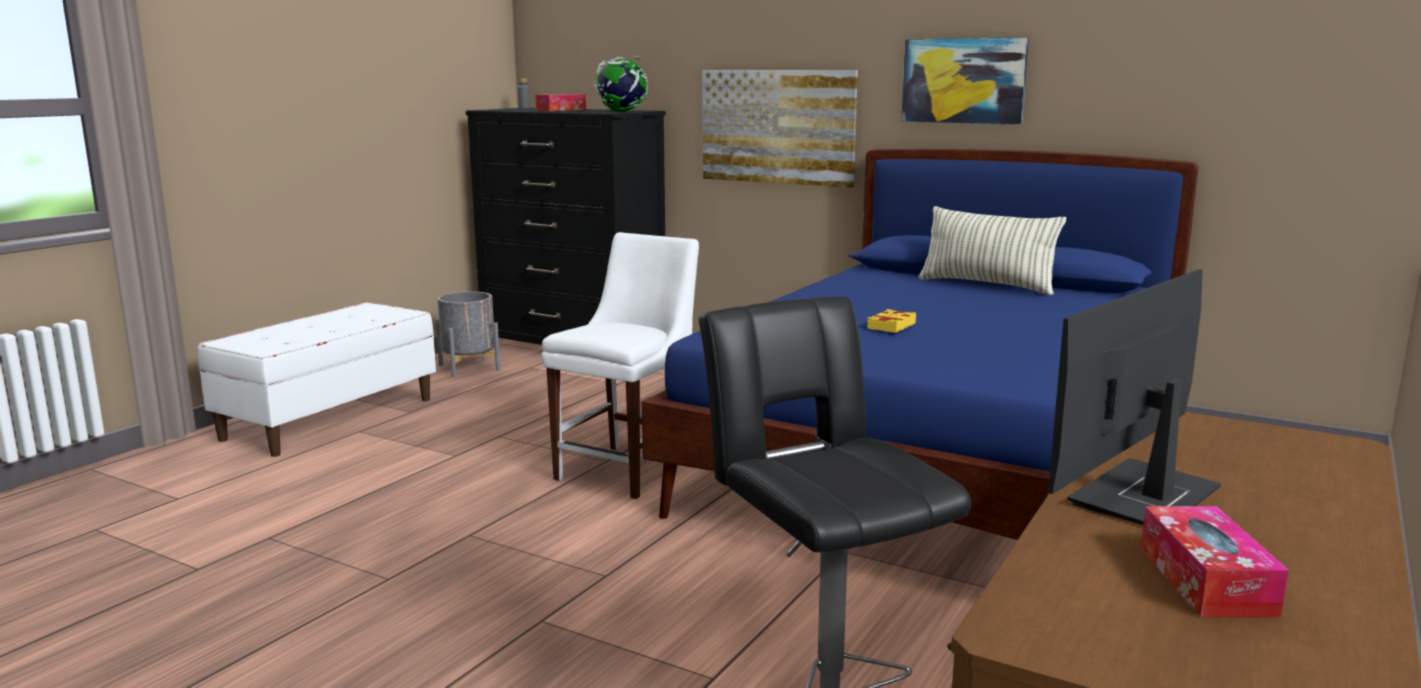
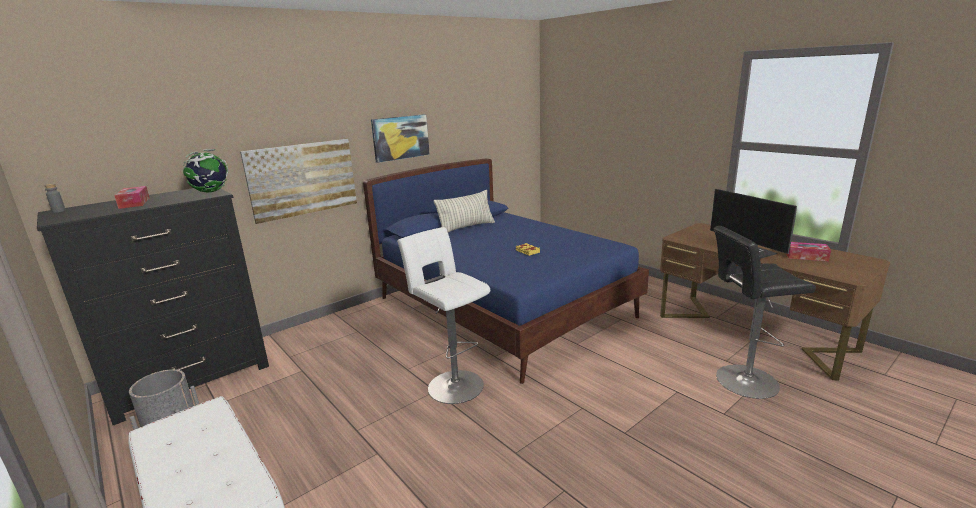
camera: 70 degrees left, 5 degrees up
white chair [541,232,699,499] -> white stool [397,227,490,404]

